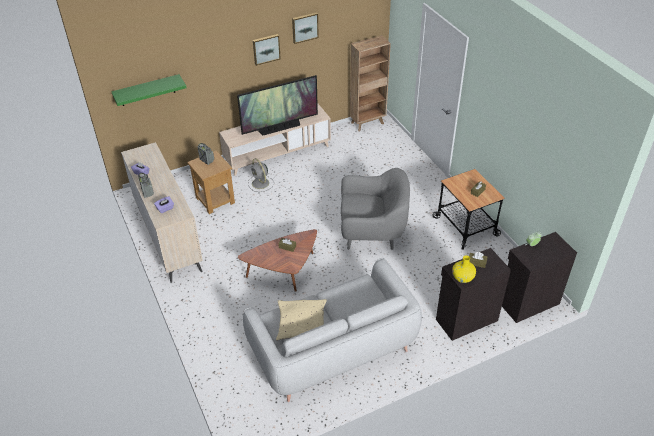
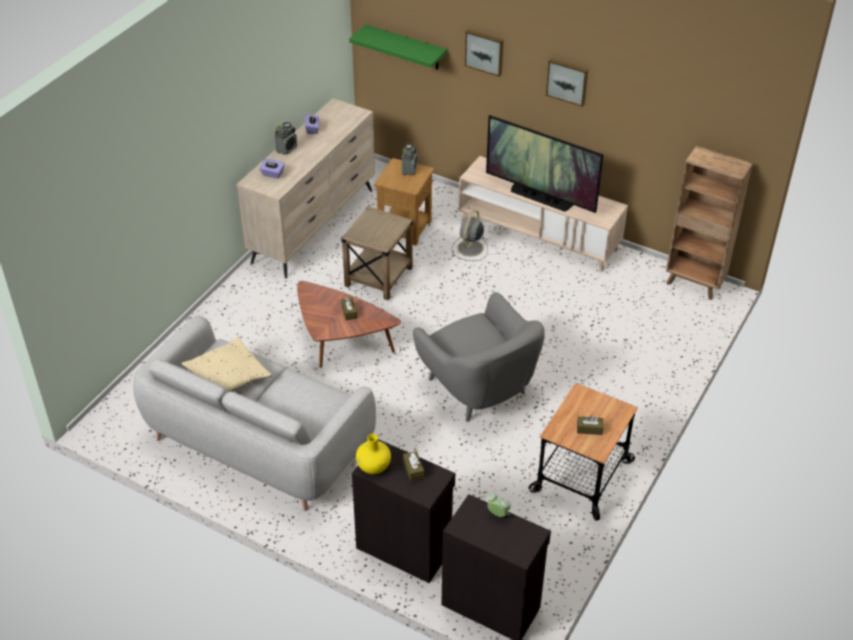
camera: 55 degrees right, 0 degrees up
picture [292,12,319,44] -> picture moved to [465,30,504,77]
none -> beige side table [341,206,413,300]

